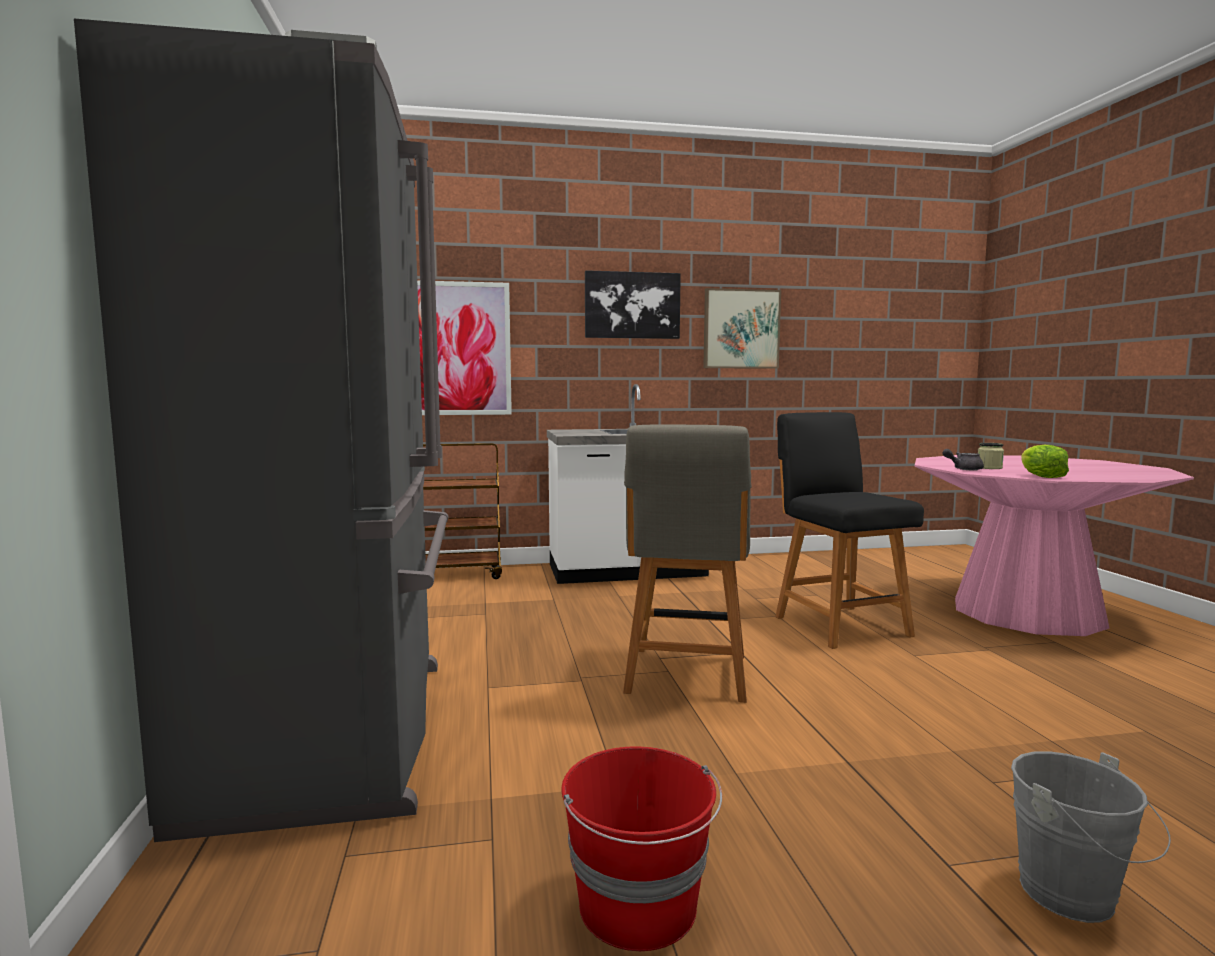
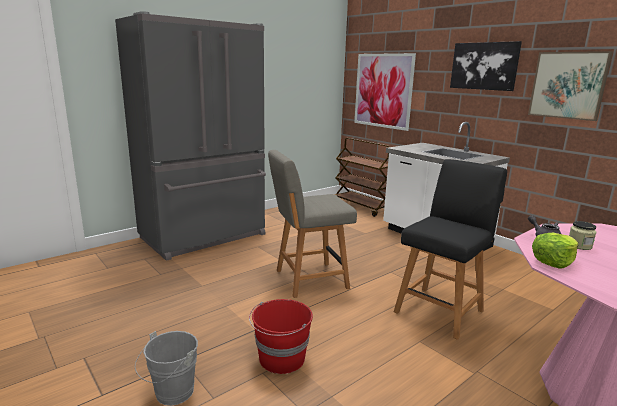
camera: 60 degrees right, 10 degrees up
red bucket [562,746,722,951] -> red bucket moved to [249,299,313,374]

